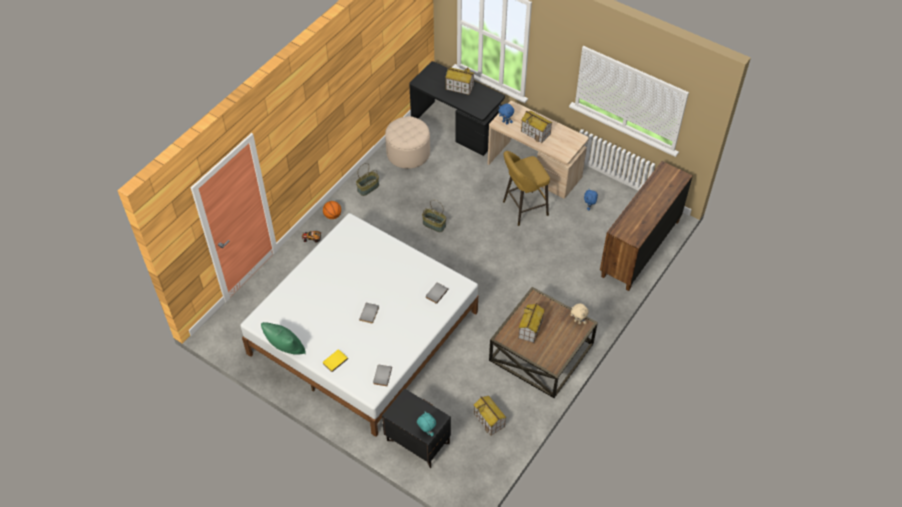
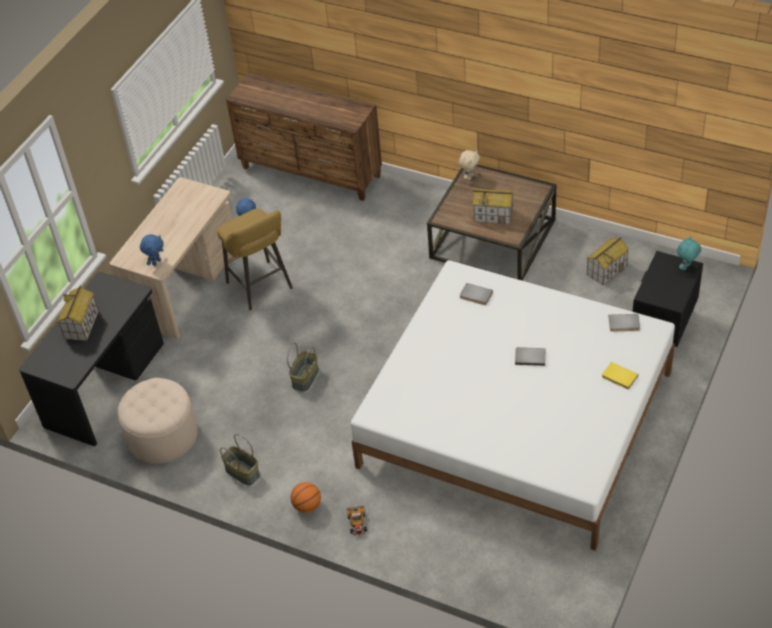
camera: 95 degrees left, 5 degrees down
green pillow [261,322,306,354] -> none
toy house [521,111,552,143] -> none

